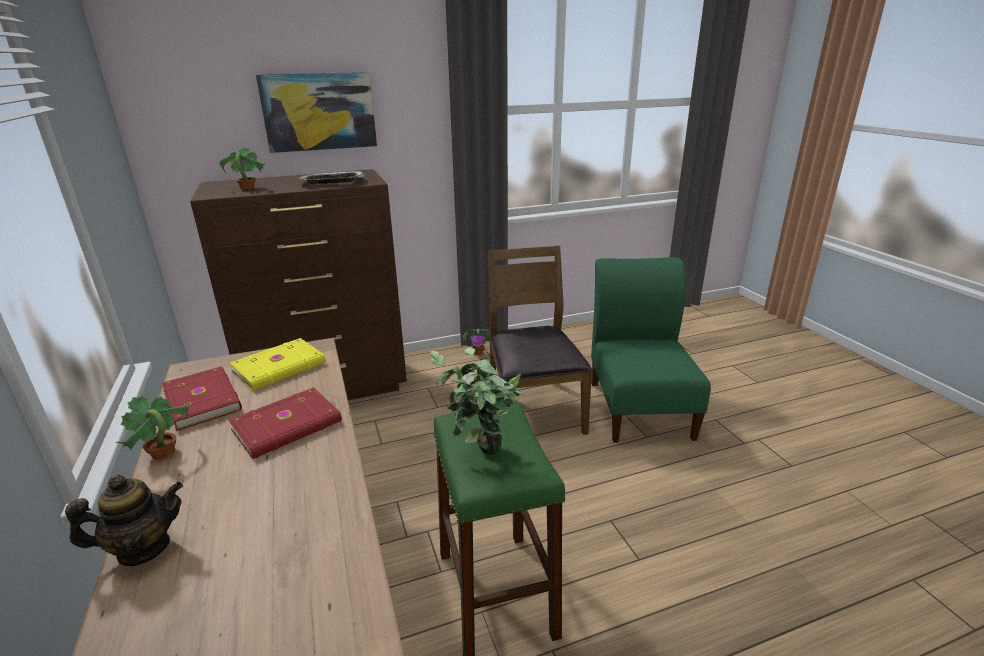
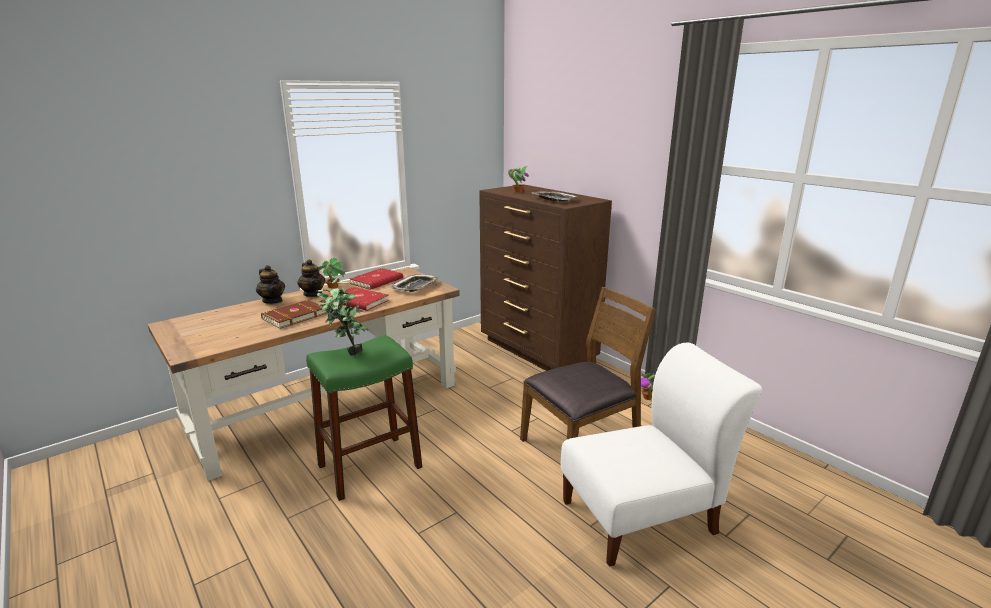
camera: 70 degrees right, 5 degrees down
yellow book [230,338,326,391] -> tray [391,274,438,292]
picture [256,72,377,153] -> none
green chair [591,257,711,443] -> white chair [560,343,762,567]
none -> brown book [261,300,327,329]
none -> teapot [297,259,325,297]

